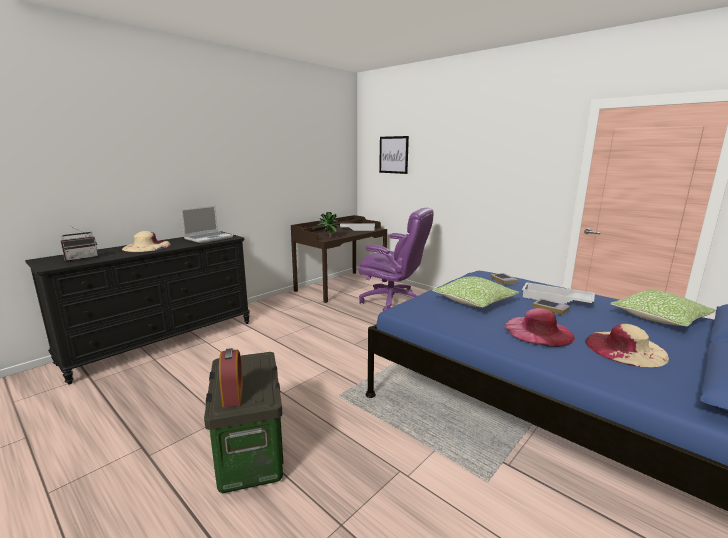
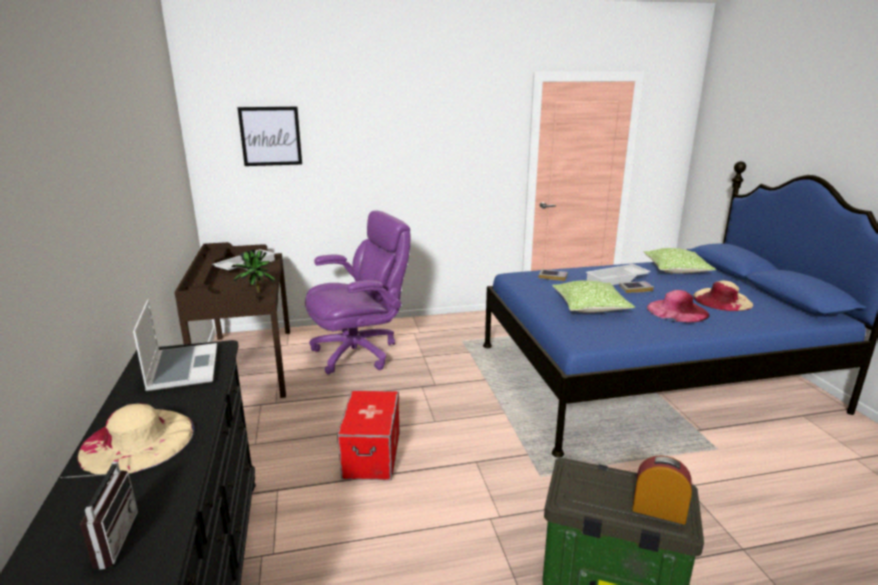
camera: 55 degrees left, 5 degrees up
none -> storage box [337,390,400,480]

